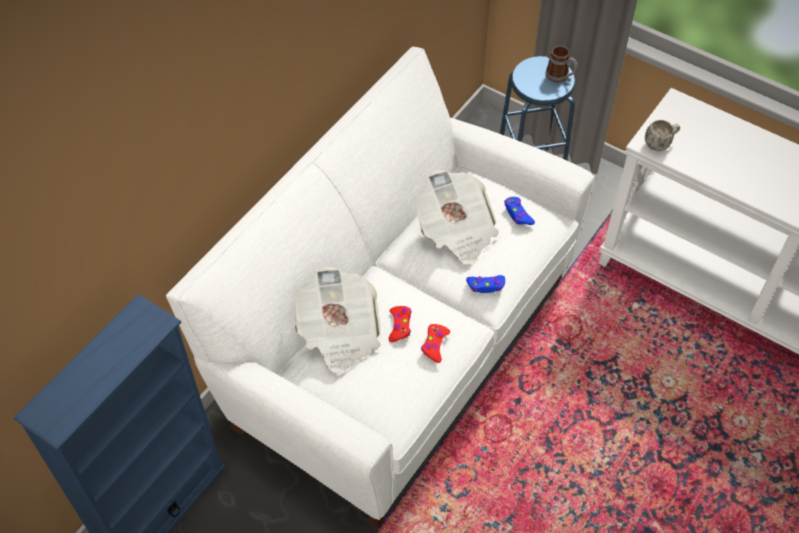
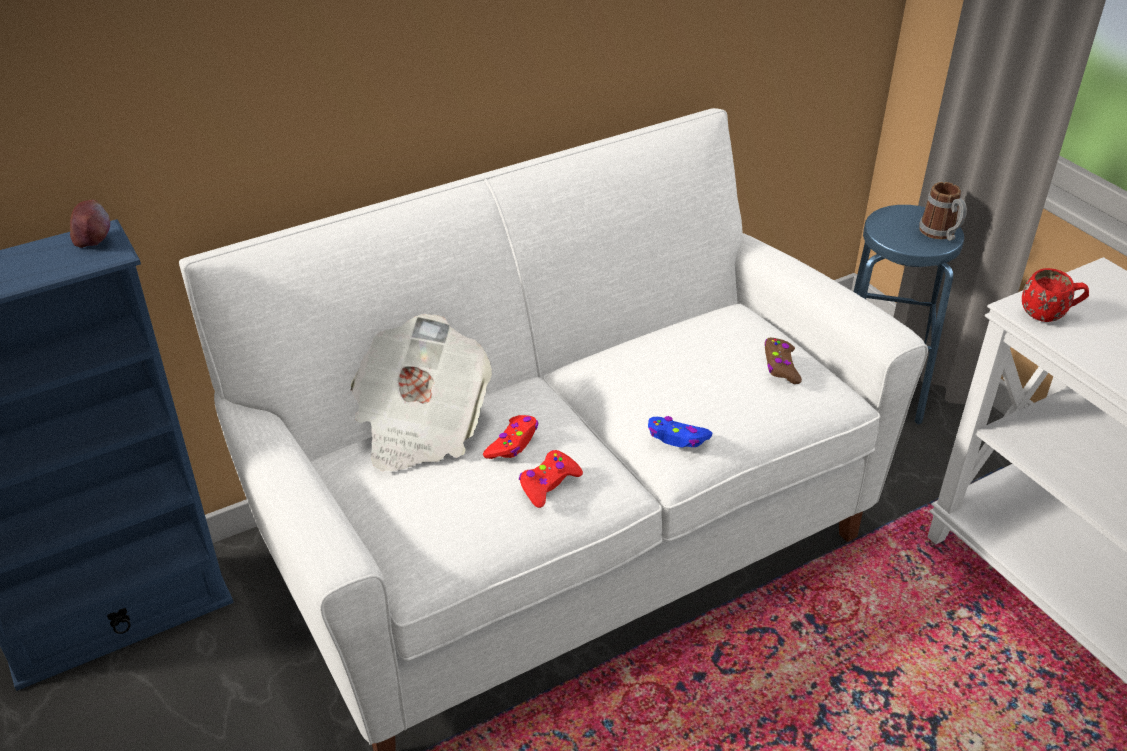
camera: 25 degrees right, 15 degrees down
newspaper [415,169,499,265] -> none
blue game controller [504,197,535,225] -> brown game controller [764,338,802,384]
white mug [645,120,680,151] -> red mug [1022,268,1089,322]
none -> apple [70,200,110,248]

